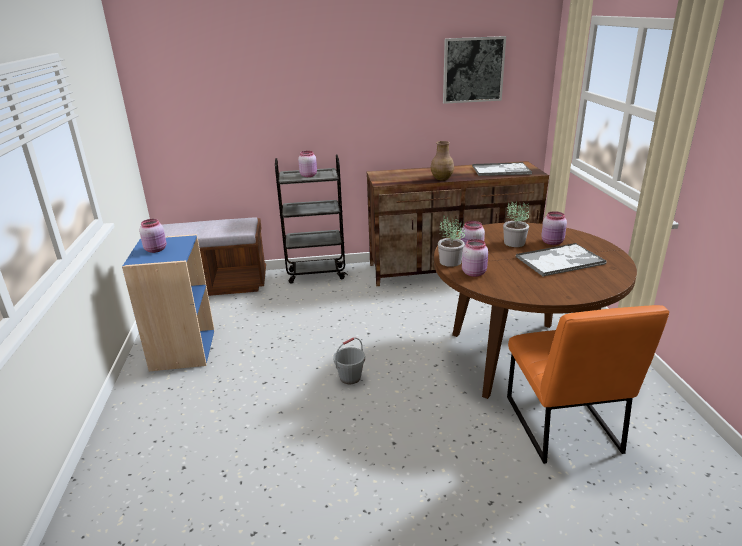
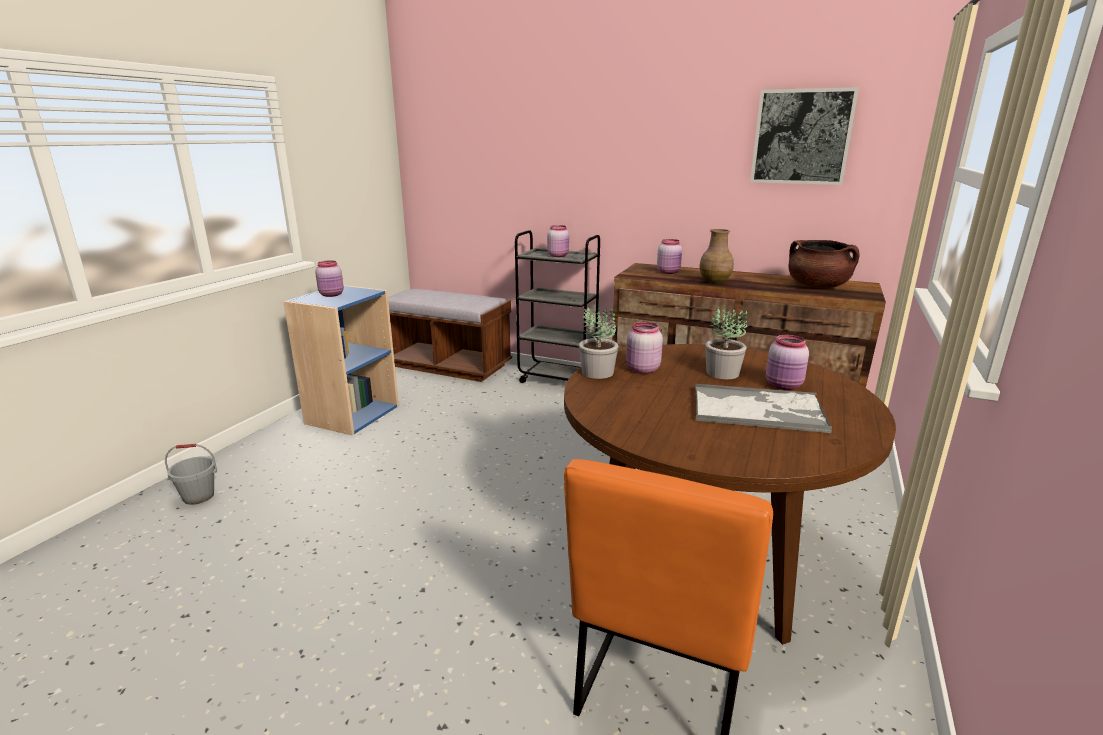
camera: 30 degrees right, 5 degrees down
grey bucket [333,338,365,384] -> grey bucket moved to [165,444,217,505]
pink jar [462,239,488,277] -> pink jar moved to [657,239,682,274]
tray [472,162,532,176] -> brown cooking pot [788,240,860,288]

